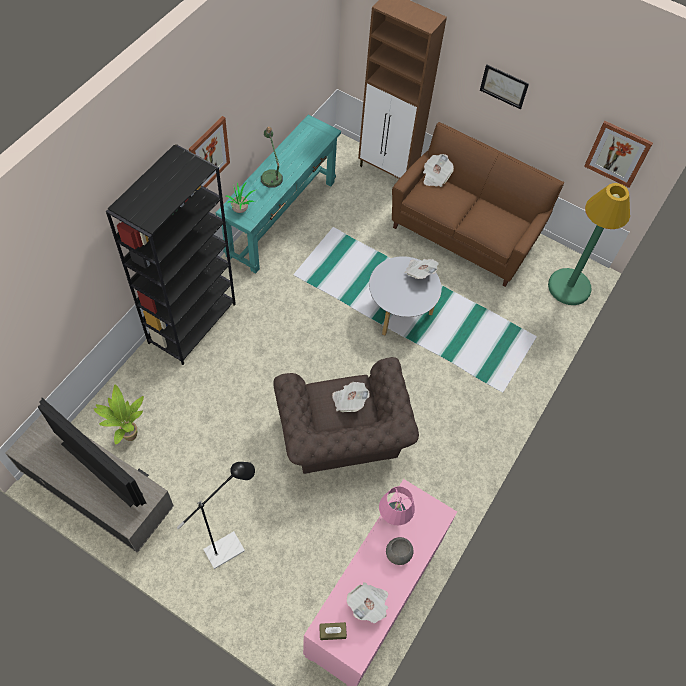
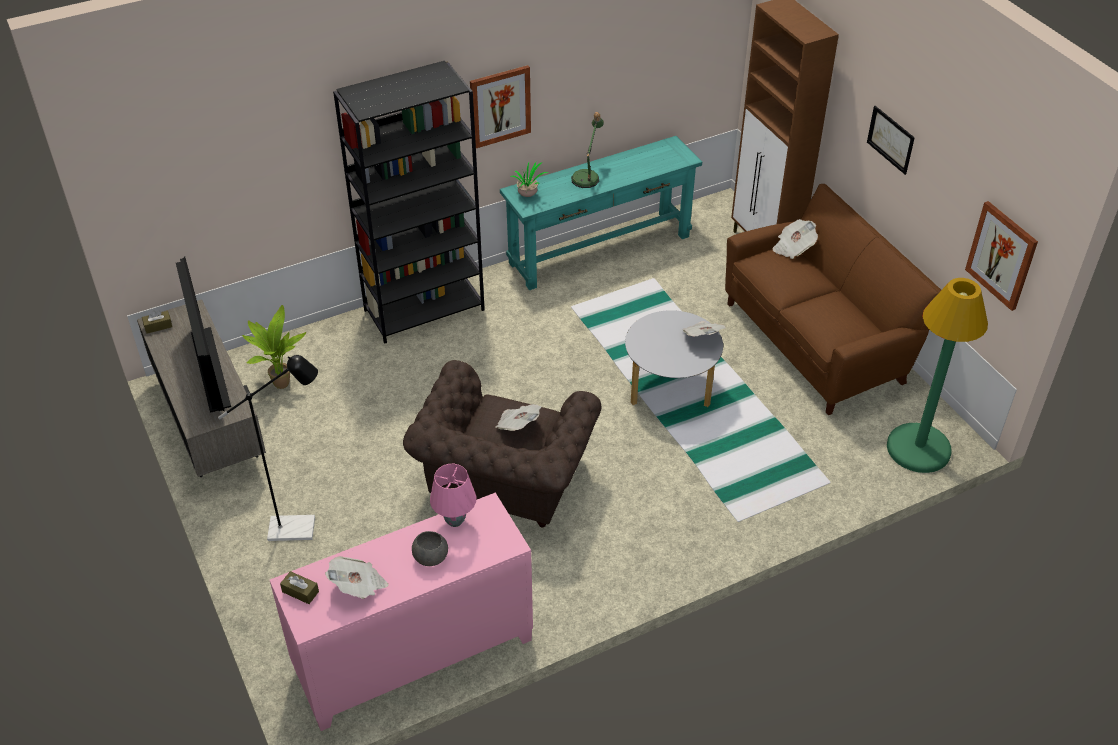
camera: 35 degrees right, 15 degrees down
none -> brown tissue box [142,310,172,334]

